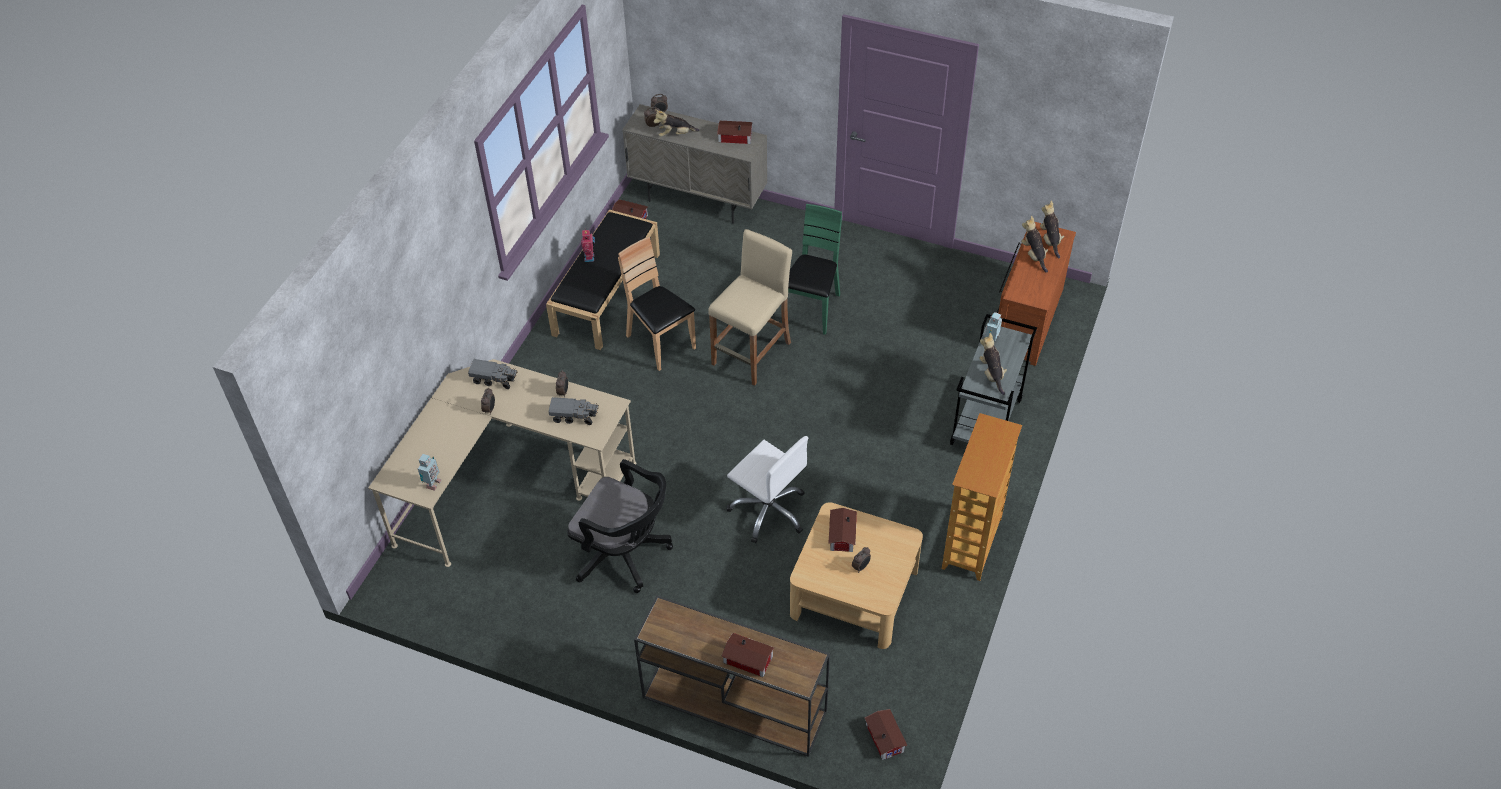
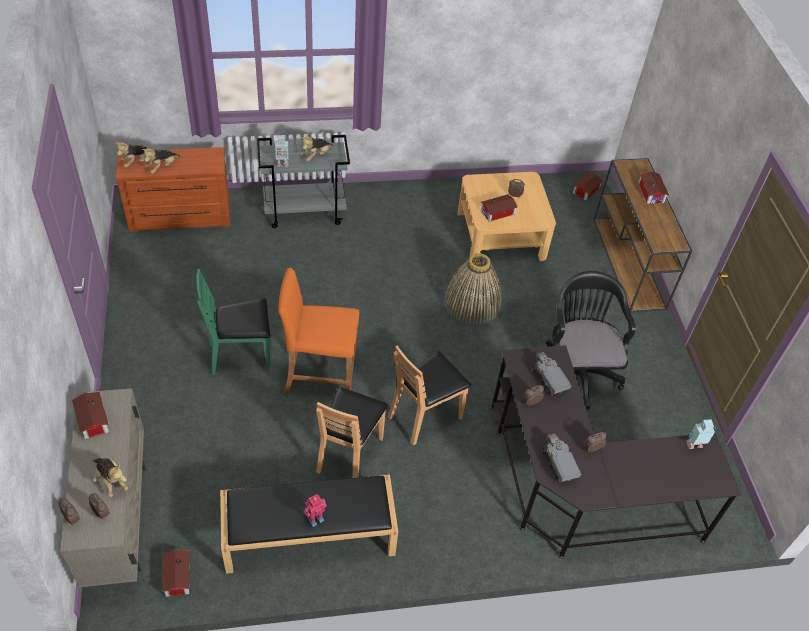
camera: 125 degrees left, 0 degrees up
beige desk [368,359,637,567] -> black desk [490,345,741,559]
beige stool [708,229,792,386] -> orange stool [278,268,359,395]
white office chair [727,436,808,543] -> basket [444,253,501,325]
bookcase [942,413,1022,581] -> none
none -> brown chair [388,346,471,446]

